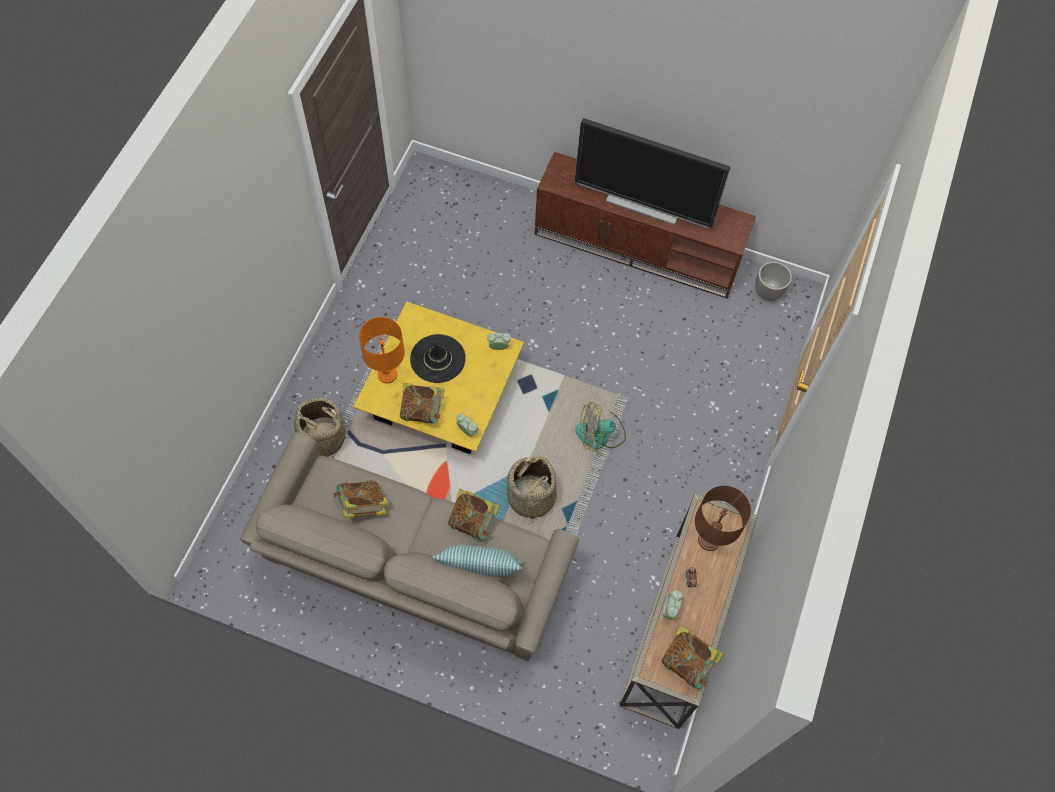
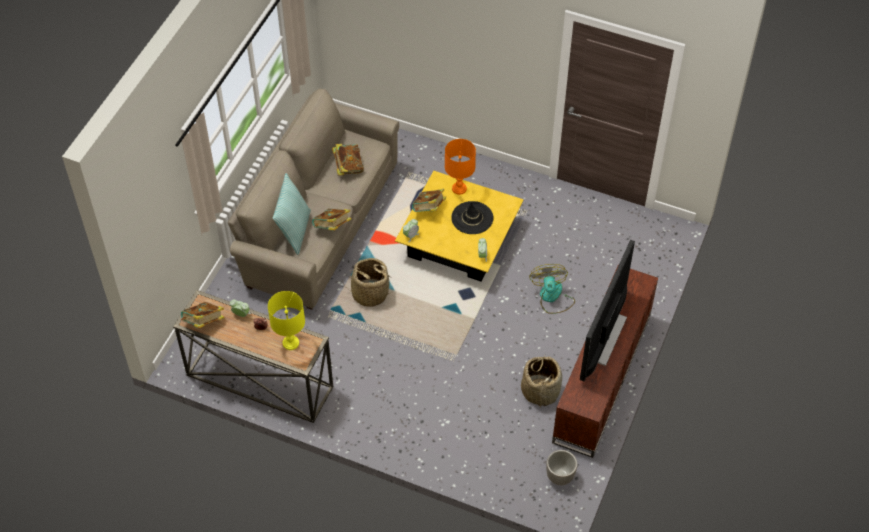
camera: 95 degrees right, 10 degrees down
basket [285,397,352,457] -> basket moved to [521,354,562,407]
fan [576,402,626,452] -> fan moved to [529,264,575,314]
brown table lamp [695,486,751,551] -> yellow table lamp [268,291,305,350]

